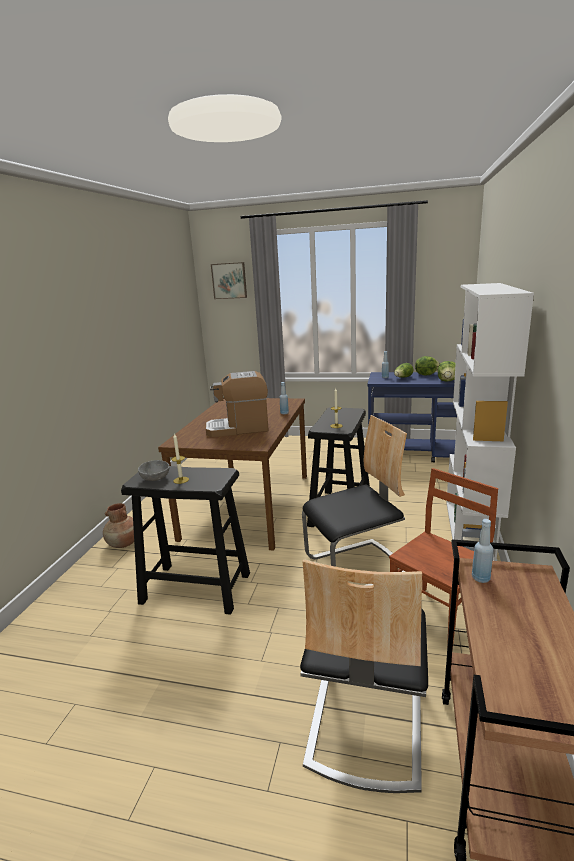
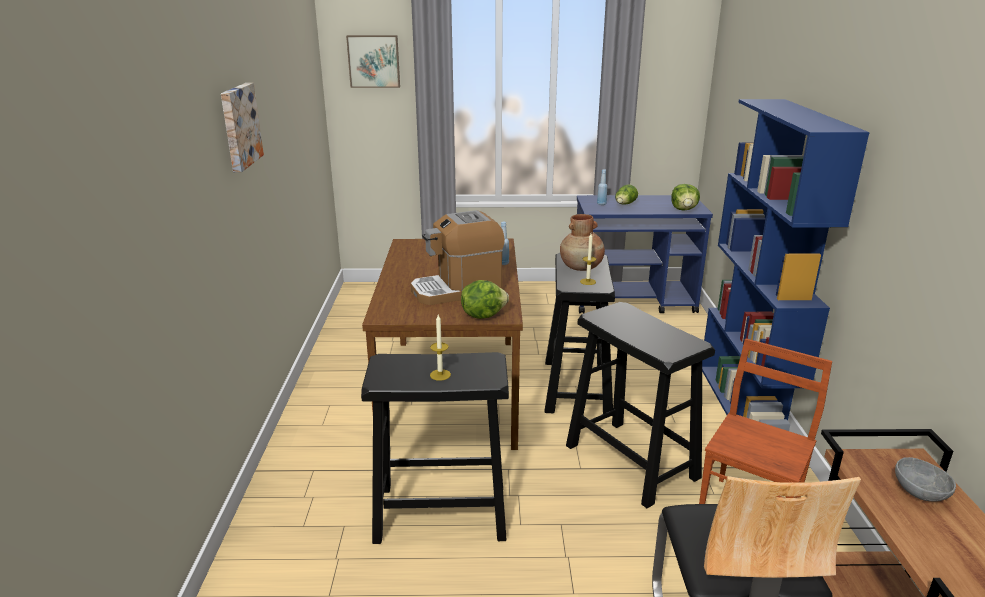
camera: 15 degrees left, 5 degrees up
brown vase [103,503,134,548] -> brown vase moved to [560,214,605,271]
grey bowl [138,460,170,481] -> grey bowl moved to [895,457,956,501]
chair [302,415,407,586] -> black stool [566,302,715,508]
lettuce [415,356,440,376] -> lettuce moved to [461,280,509,319]
white bookcase [447,283,534,561] -> blue bookcase [702,99,870,431]
blue bottle [472,519,493,583] -> none
none -> picture [221,83,264,172]

